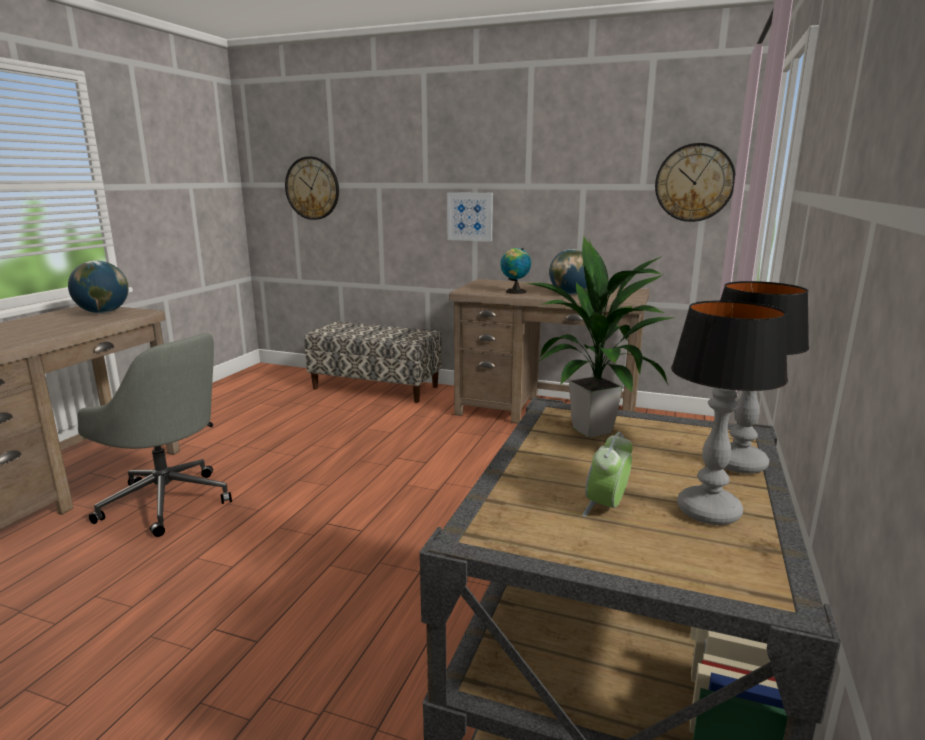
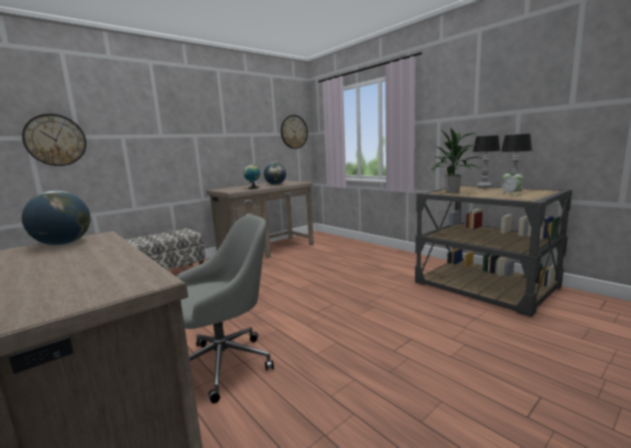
camera: 60 degrees left, 5 degrees down
picture [447,192,493,242] -> none

